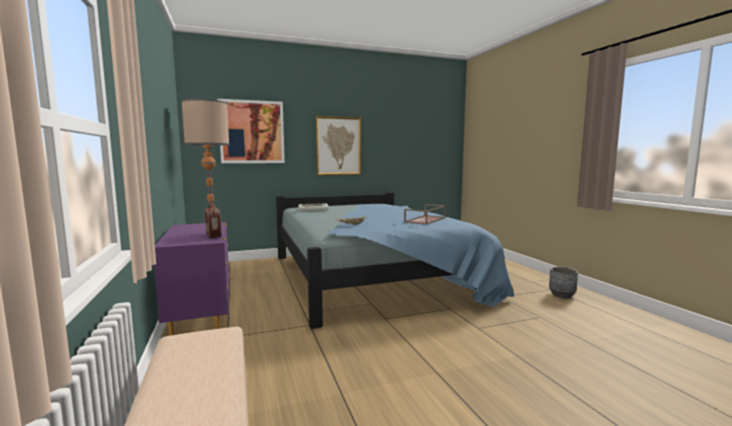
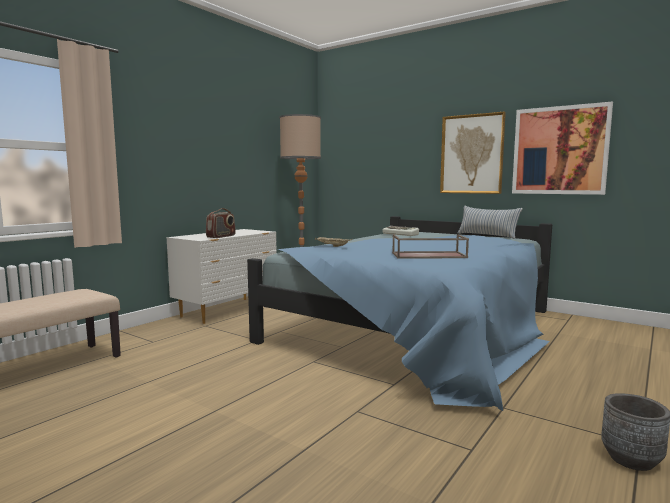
camera: 55 degrees right, 0 degrees up
purple dresser [154,222,229,336] -> white dresser [167,229,277,324]
picture [218,99,285,163] -> picture moved to [512,101,613,195]
none -> pillow [458,206,523,239]

